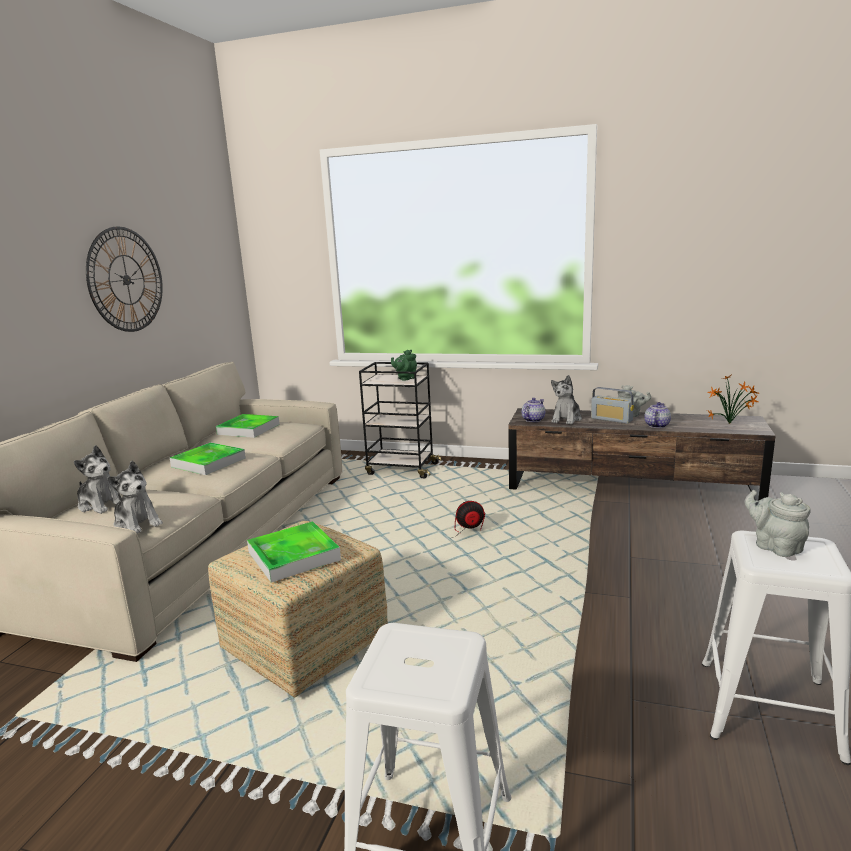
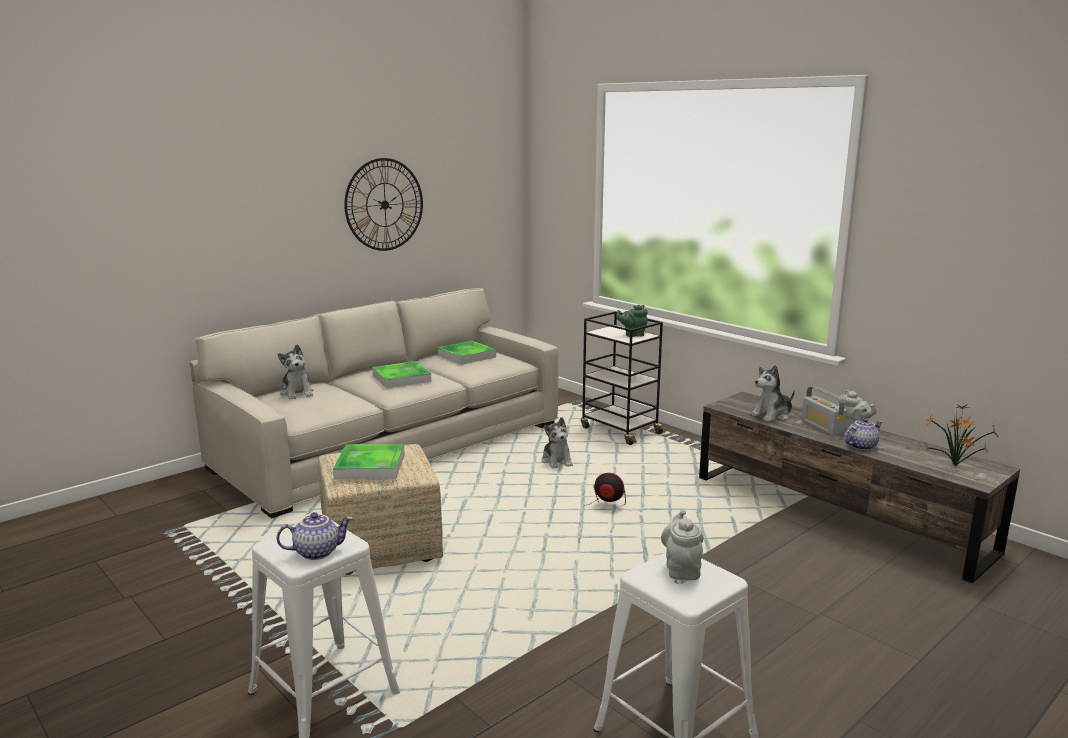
camera: 30 degrees right, 0 degrees up
plush toy [107,461,163,534] -> plush toy moved to [542,417,573,469]
teapot [522,398,545,422] -> teapot moved to [276,512,353,560]

